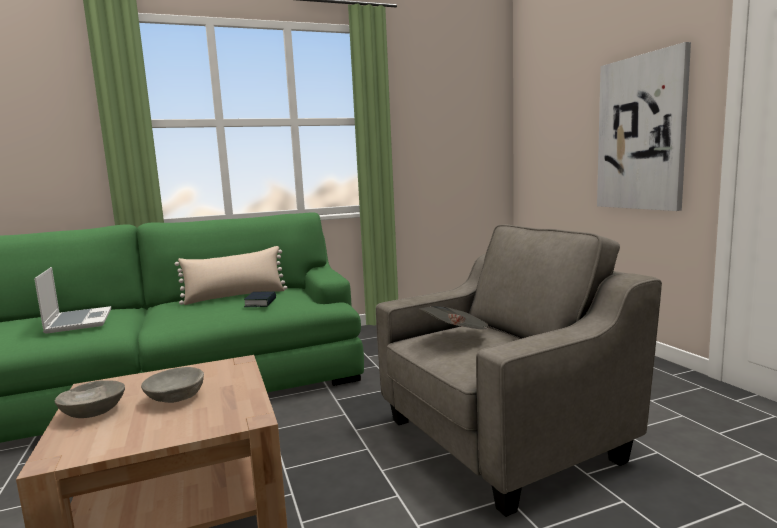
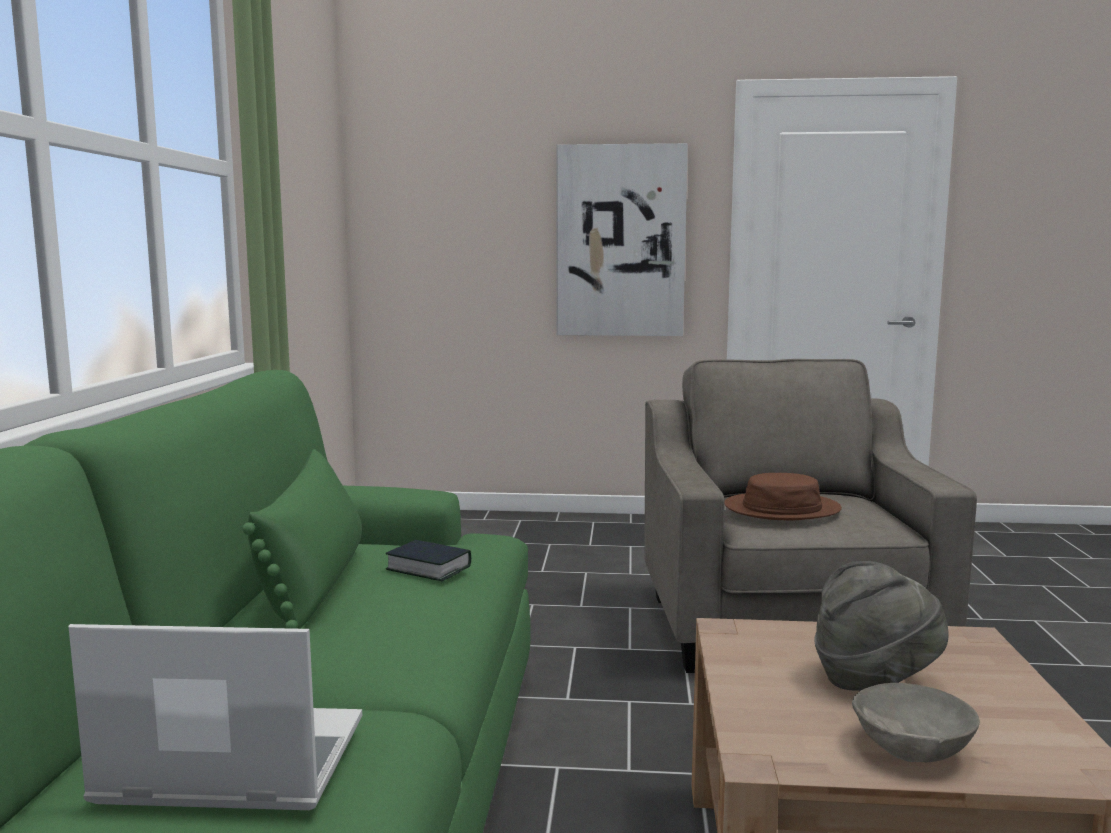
camera: 65 degrees left, 0 degrees up
grey bowl [141,367,204,403] -> grey hat [815,561,949,691]
beige pillow [175,246,287,305] -> green pillow [242,449,362,629]
newspaper [419,306,489,330] -> brown hat [724,473,842,520]

